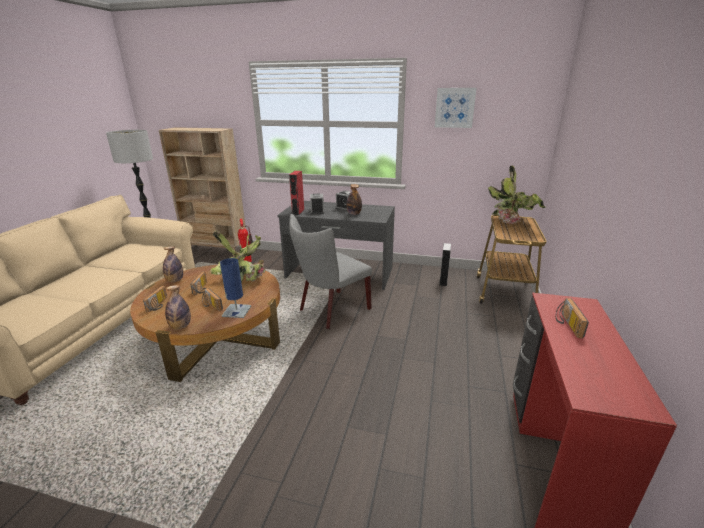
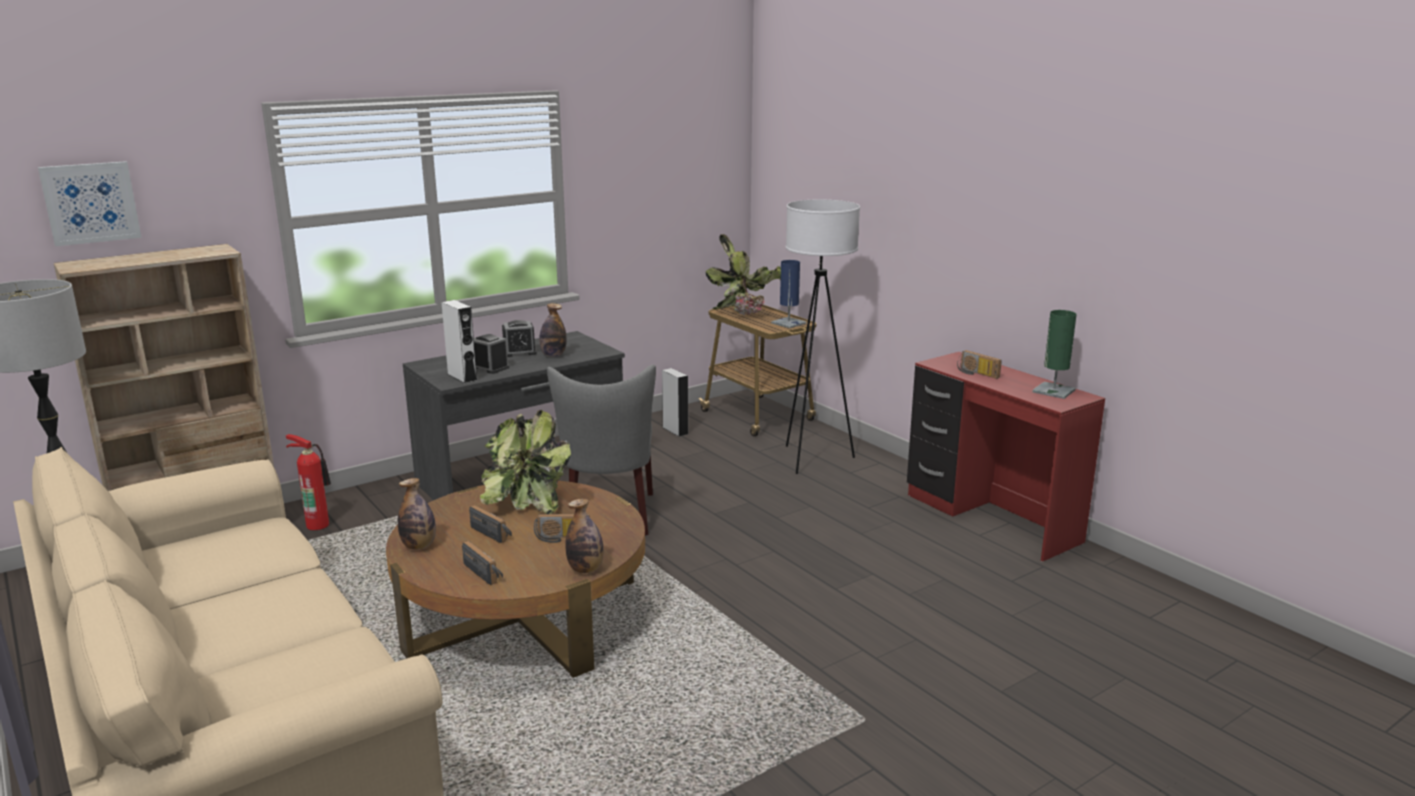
camera: 50 degrees left, 5 degrees down
blue table lamp [220,258,251,318] -> blue table lamp moved to [771,260,806,328]
red speaker [289,171,304,215] -> white speaker [441,300,478,384]
picture [435,88,476,128] -> picture moved to [38,161,142,246]
none -> white floor lamp [786,199,860,474]
none -> green table lamp [1032,310,1077,399]

